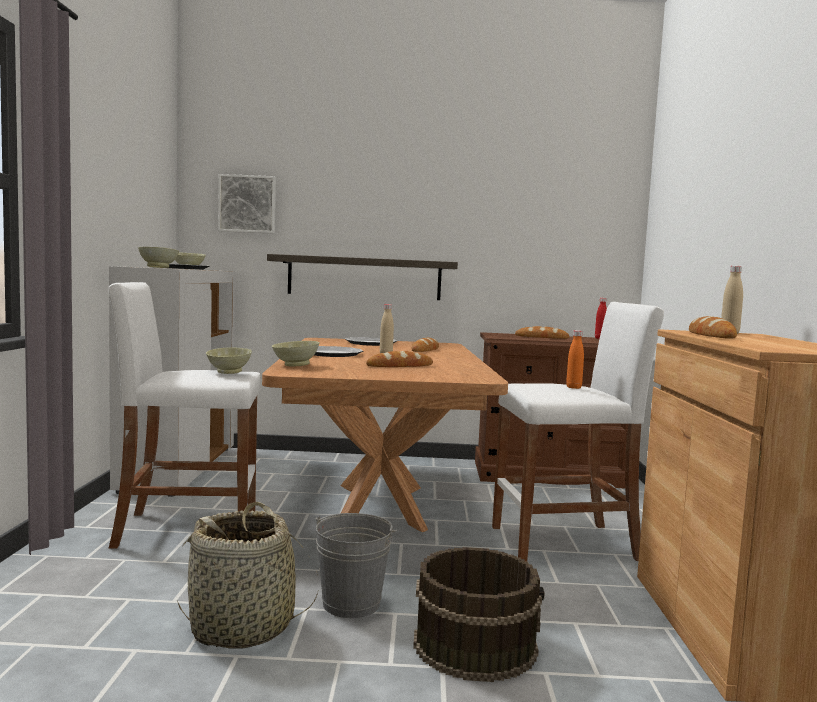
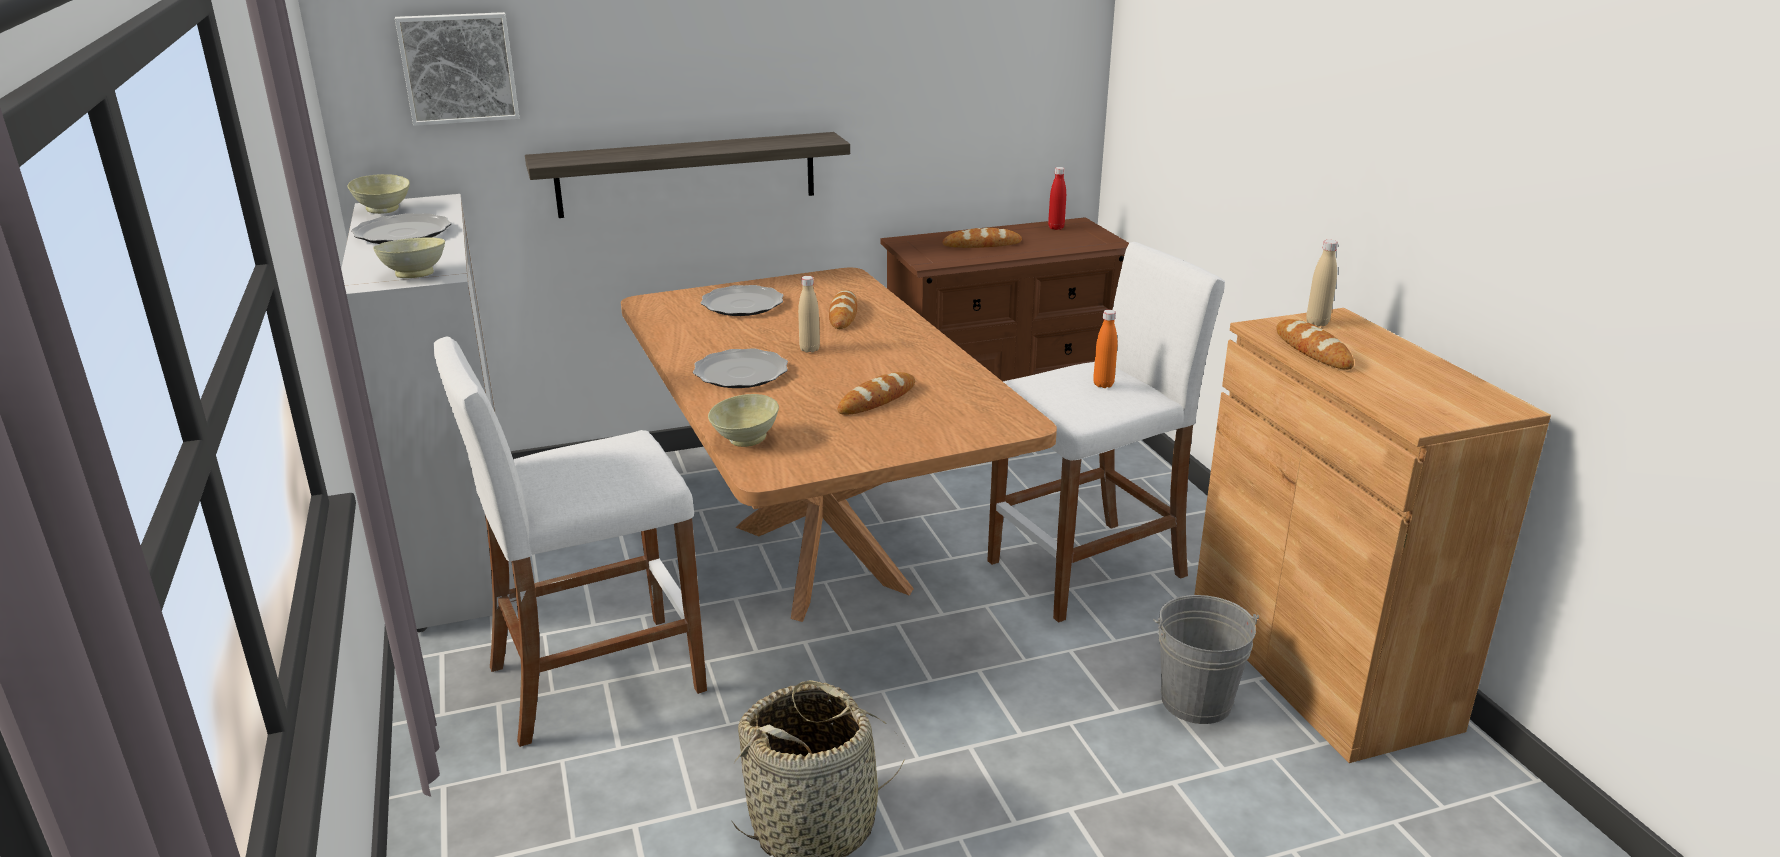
camera: 20 degrees left, 20 degrees up
beige bowl [206,347,252,374] -> none
grey bucket [315,513,398,618] -> grey bucket moved to [1153,595,1259,724]
brown bucket [413,547,545,682] -> none

